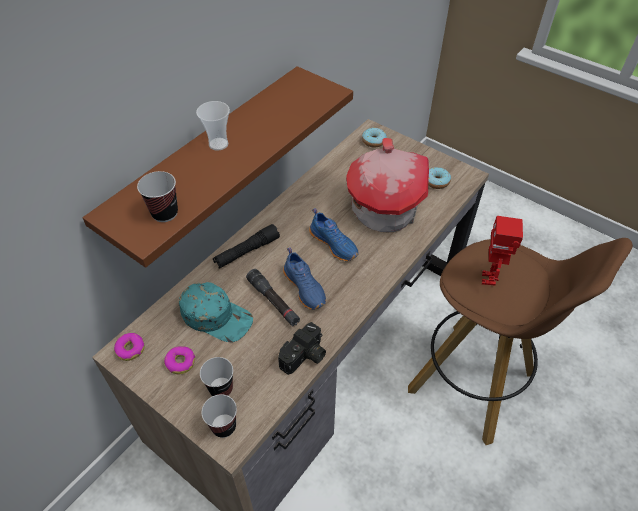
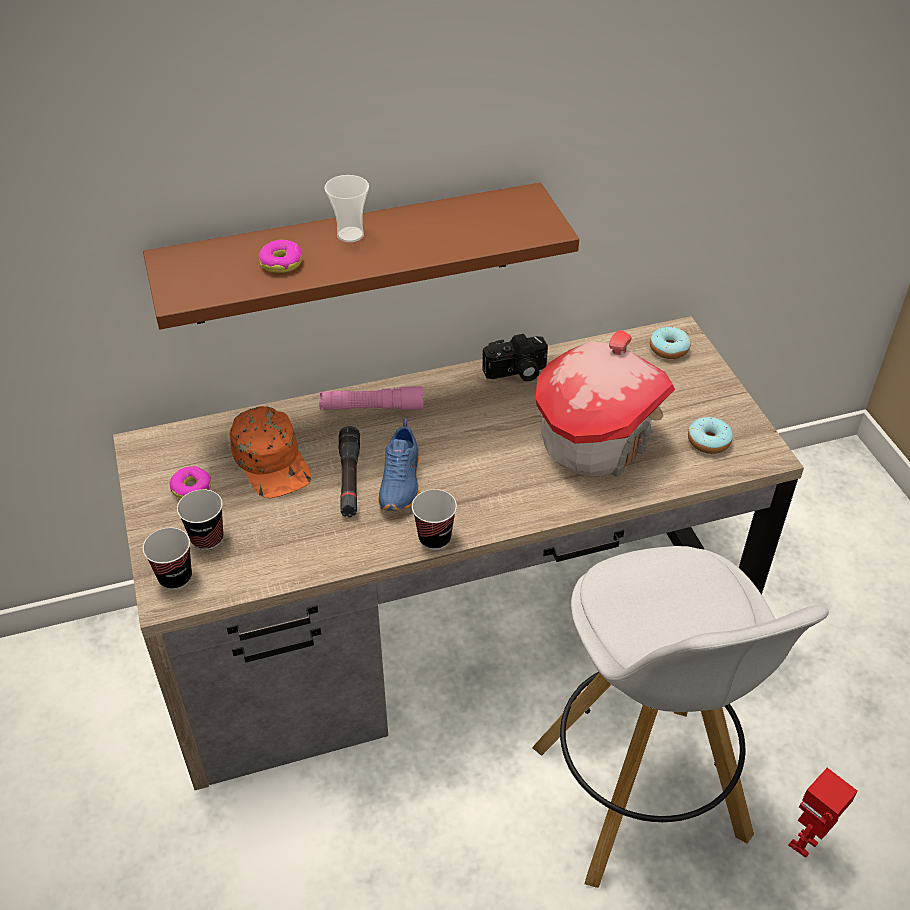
camera: 35 degrees right, 5 degrees down
donut [114,333,145,361] -> donut moved to [259,240,302,273]
cup [137,171,178,222] -> cup moved to [412,489,457,550]
turquoise cap [179,282,253,342] -> orange cap [229,406,312,498]
black flashlight [213,224,280,268] -> pink flashlight [319,386,423,410]
camera [278,322,326,375] -> camera moved to [482,334,548,381]
blue shoe [309,208,359,261] -> none
brown stool [408,238,633,445] -> white stool [532,546,829,888]
toy robot [482,216,523,285] -> toy robot moved to [788,768,858,858]

